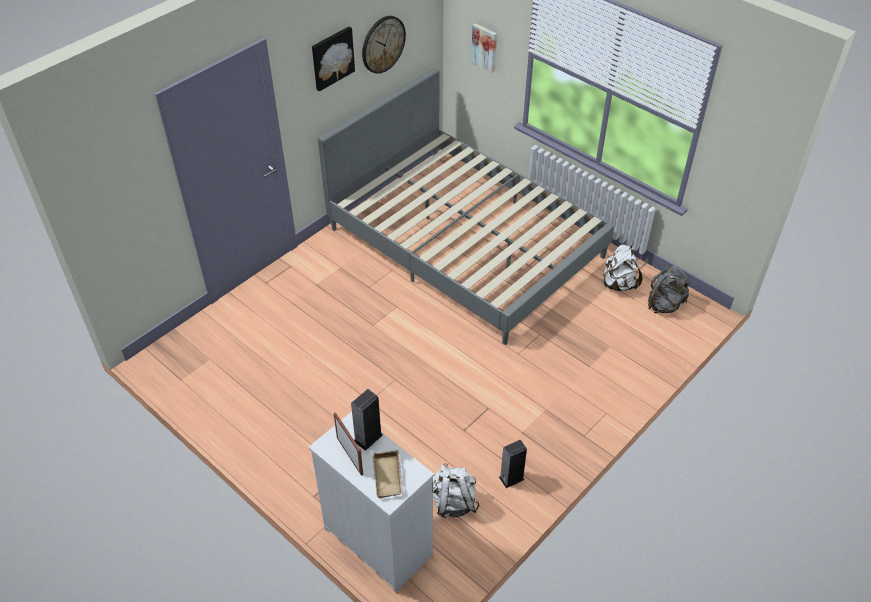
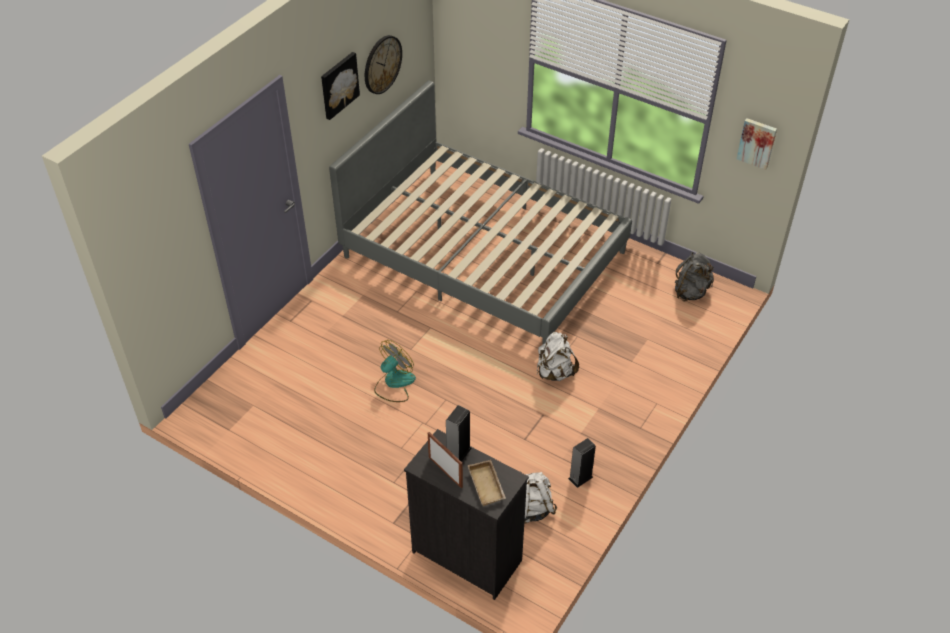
camera: 10 degrees left, 0 degrees up
white dresser [309,411,434,593] -> black dresser [404,429,529,600]
picture [471,23,497,73] -> picture moved to [736,118,777,170]
white backpack [602,244,643,291] -> white backpack moved to [537,332,579,381]
none -> fan [374,340,416,402]

